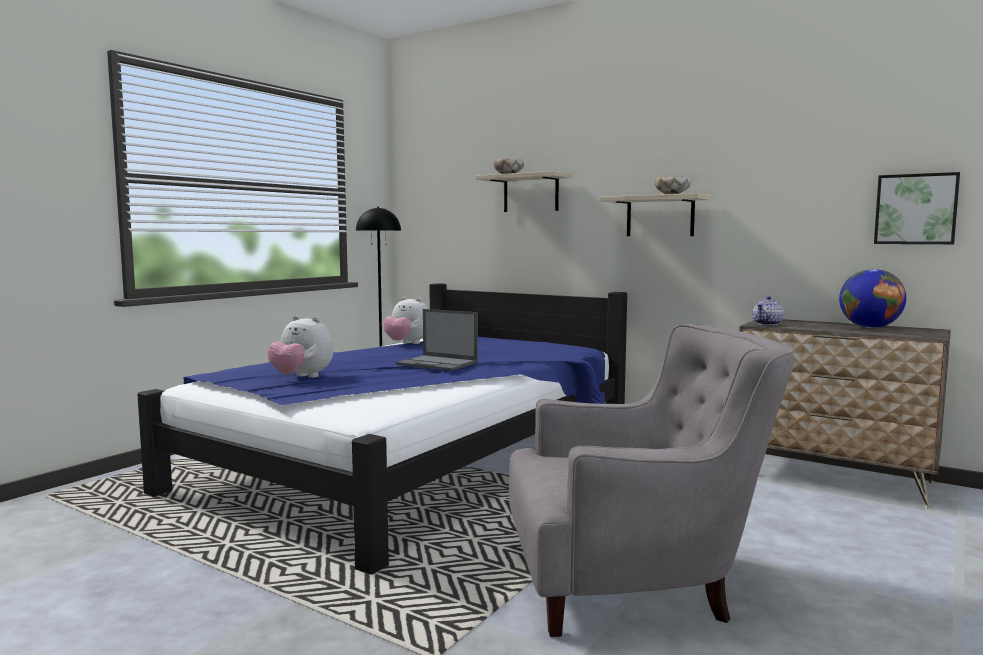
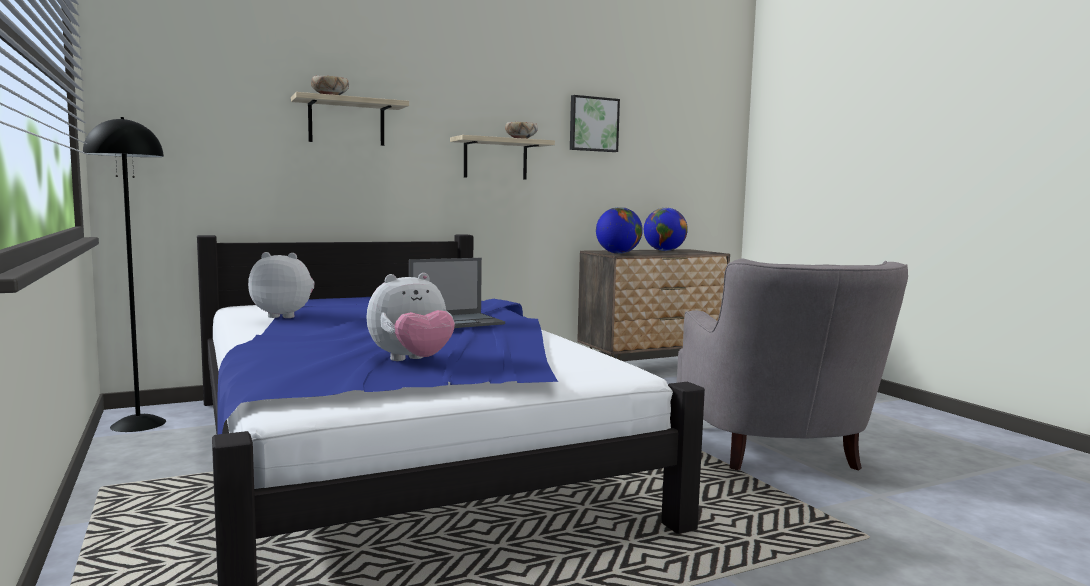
camera: 60 degrees left, 0 degrees up
plush toy [383,297,428,344] -> plush toy turned 150 degrees counterclockwise [248,252,315,318]
grey armchair [509,324,794,637] -> grey armchair turned 150 degrees clockwise [677,258,908,470]
teapot [753,296,784,326] -> globe [596,207,643,254]
picture [874,172,960,244] -> picture moved to [570,95,620,152]

